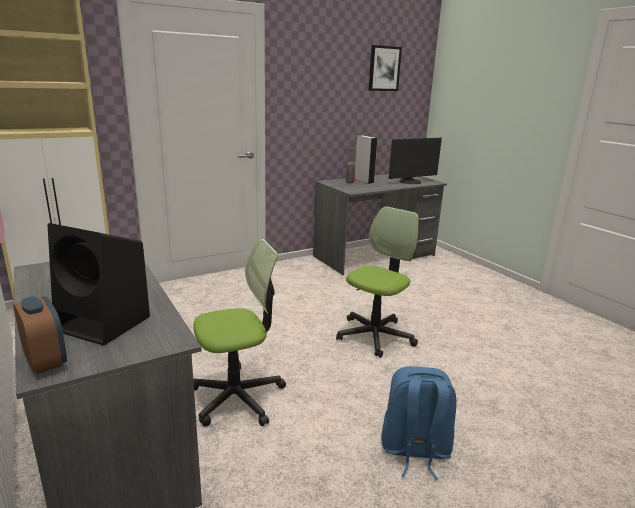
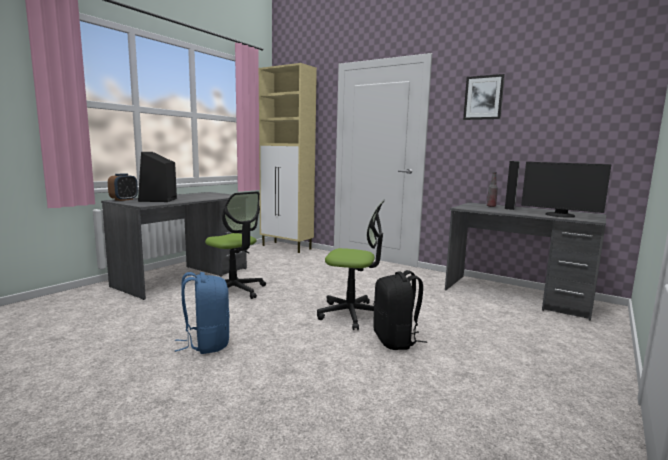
camera: 65 degrees right, 10 degrees down
picture [368,45,402,91] -> picture moved to [463,74,505,120]
none -> black backpack [373,270,427,350]

